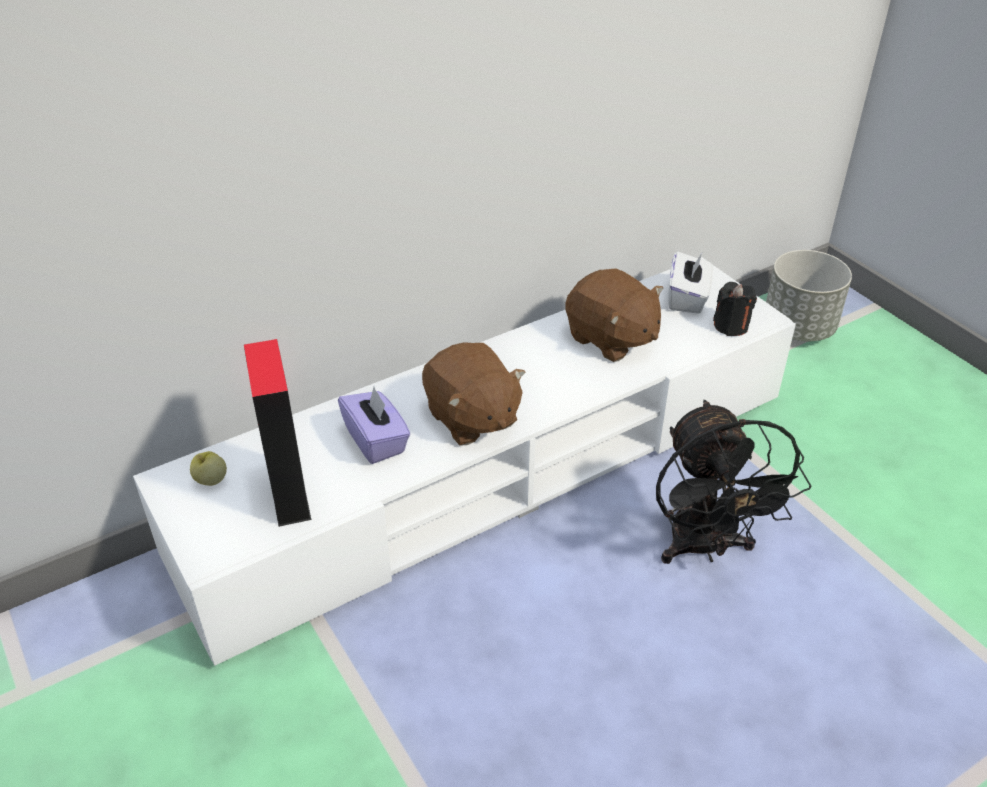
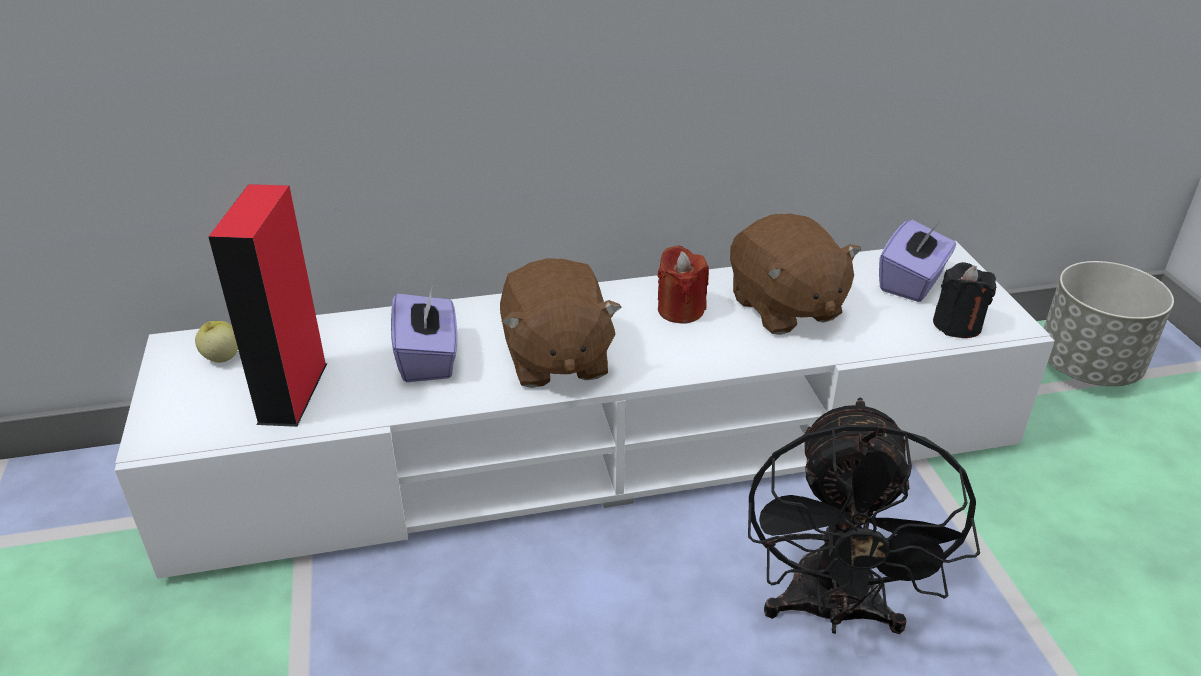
camera: 20 degrees right, 5 degrees down
white tissue box [668,251,713,314] -> purple tissue box [879,220,956,302]
none -> red candle [658,246,709,323]

